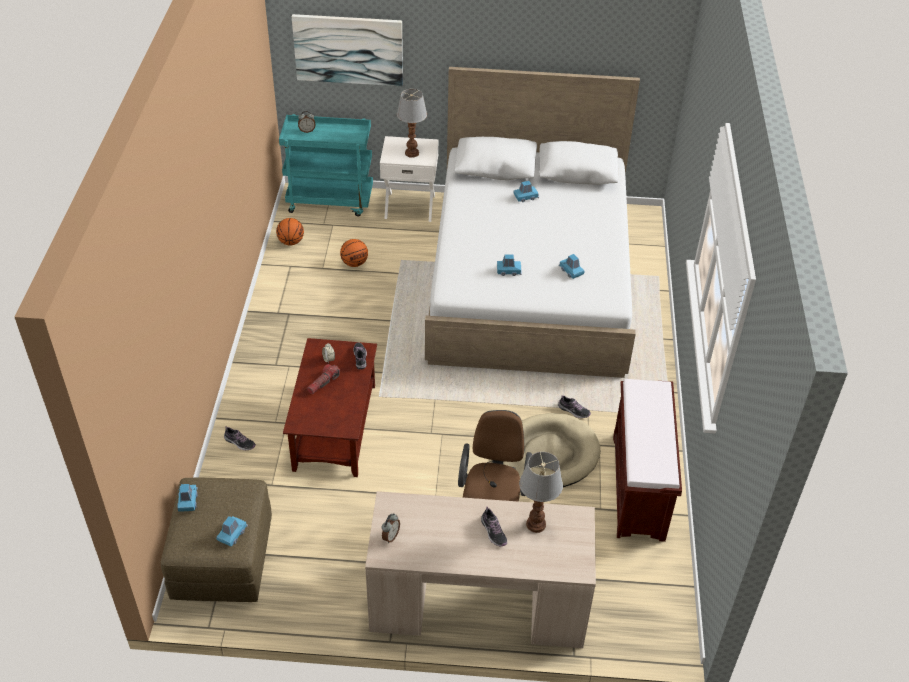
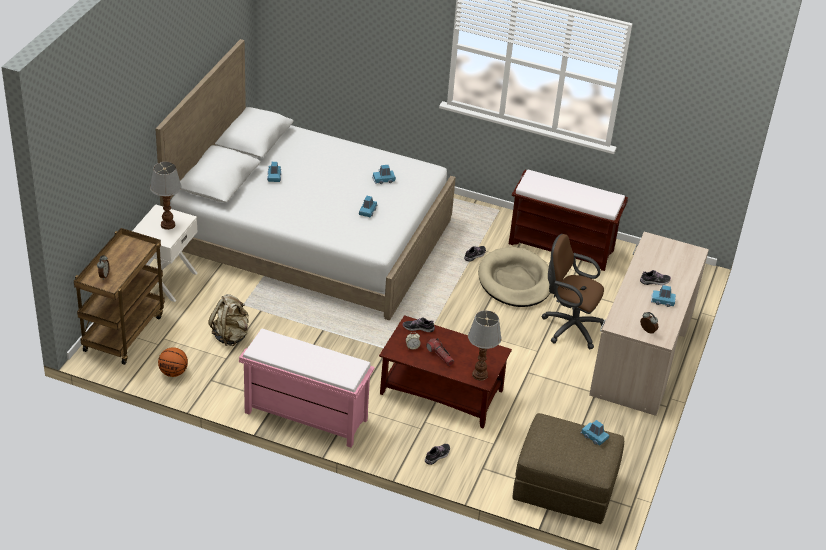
camera: 75 degrees left, 5 degrees down
blue toy car [177,484,198,512] -> blue toy car moved to [651,285,676,307]
turquoise cart [279,114,373,217] -> brown cart [74,228,165,365]
picture [292,14,403,86] -> none
basketball [340,239,368,267] -> beige backpack [208,294,249,346]
table lamp [519,452,563,533] -> table lamp moved to [468,310,502,381]
none -> pink bench [239,328,375,448]

